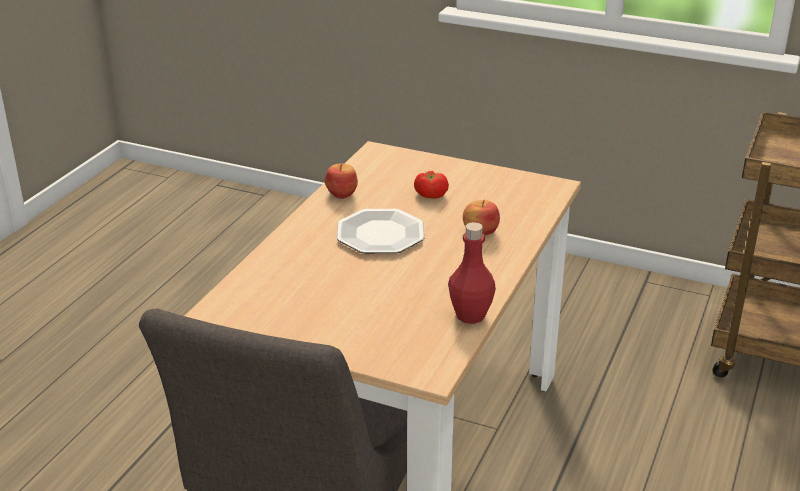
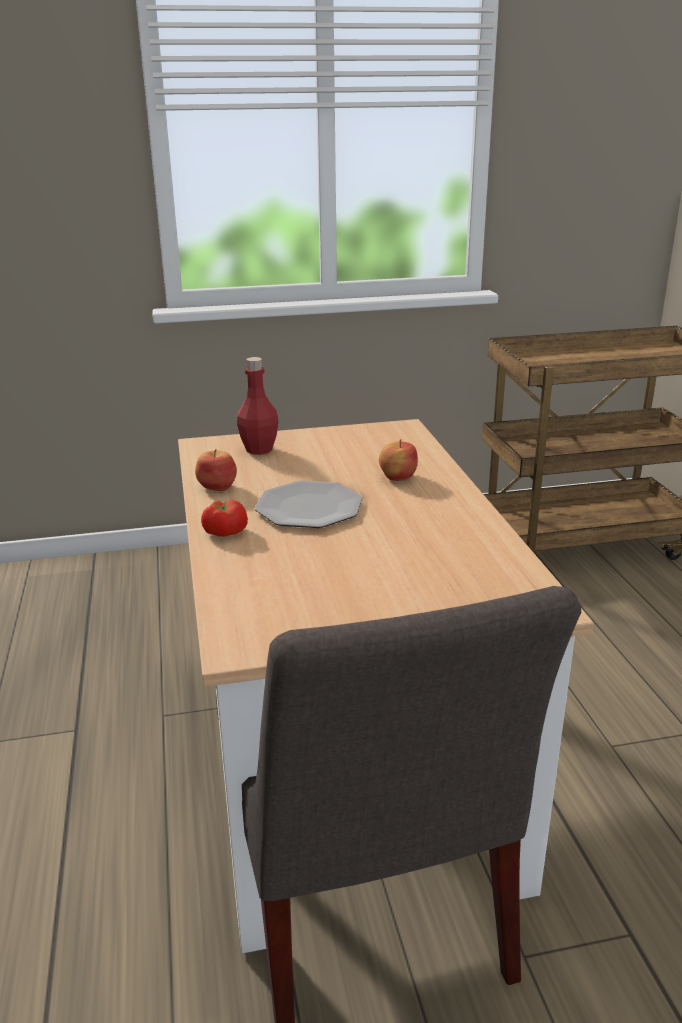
camera: 35 degrees left, 5 degrees down
tomato [414,171,449,198] -> tomato moved to [201,500,248,537]
red bottle [448,222,496,324] -> red bottle moved to [237,357,279,455]

